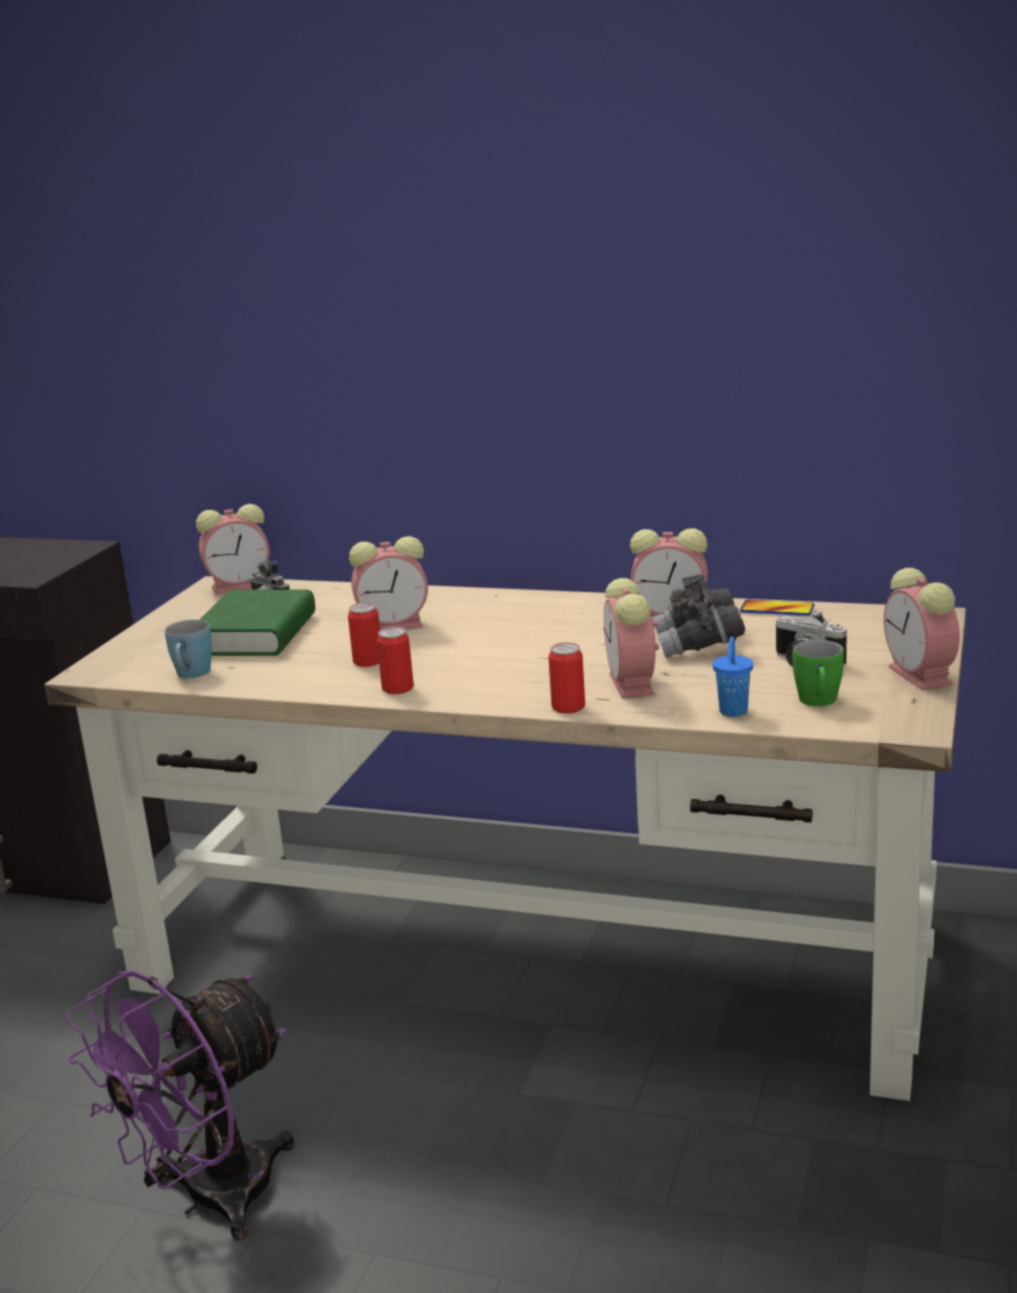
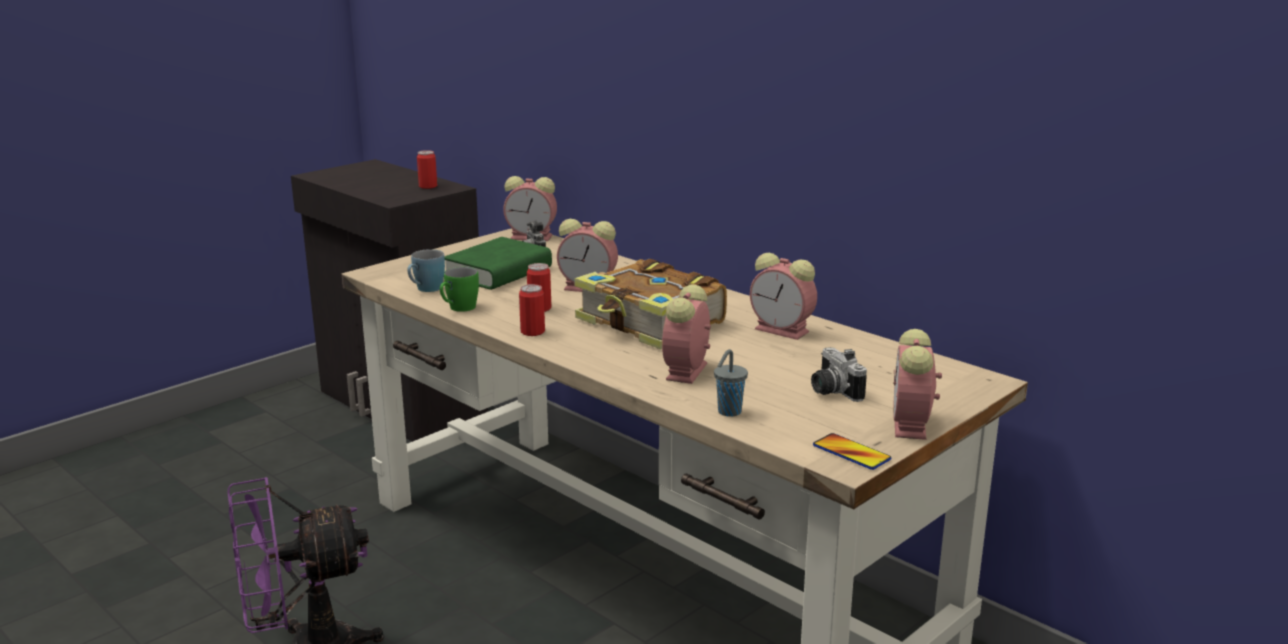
camera: 25 degrees right, 0 degrees up
can [548,642,585,713] -> can moved to [417,150,437,189]
grey binoculars [652,575,746,658] -> none
blue cup [713,637,753,717] -> grey cup [714,349,748,417]
phone [740,600,814,616] -> phone moved to [813,433,891,470]
green mug [793,640,844,706] -> green mug moved to [440,267,479,312]
none -> book [574,259,727,349]

